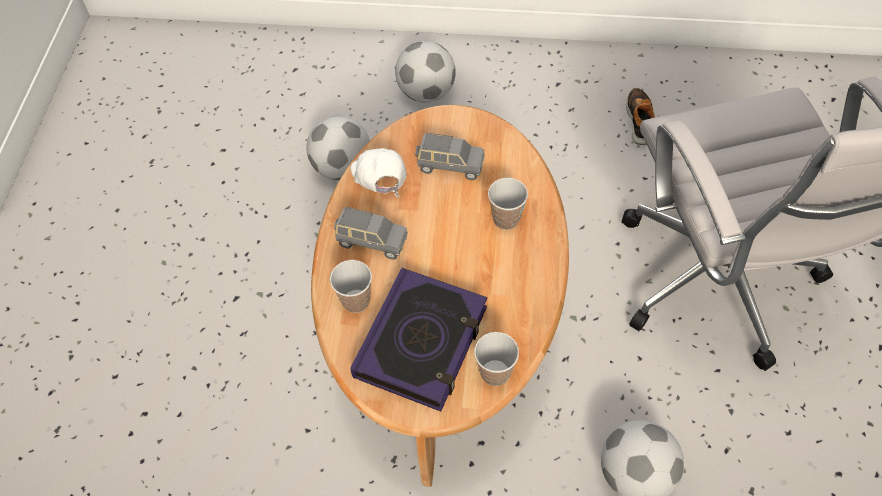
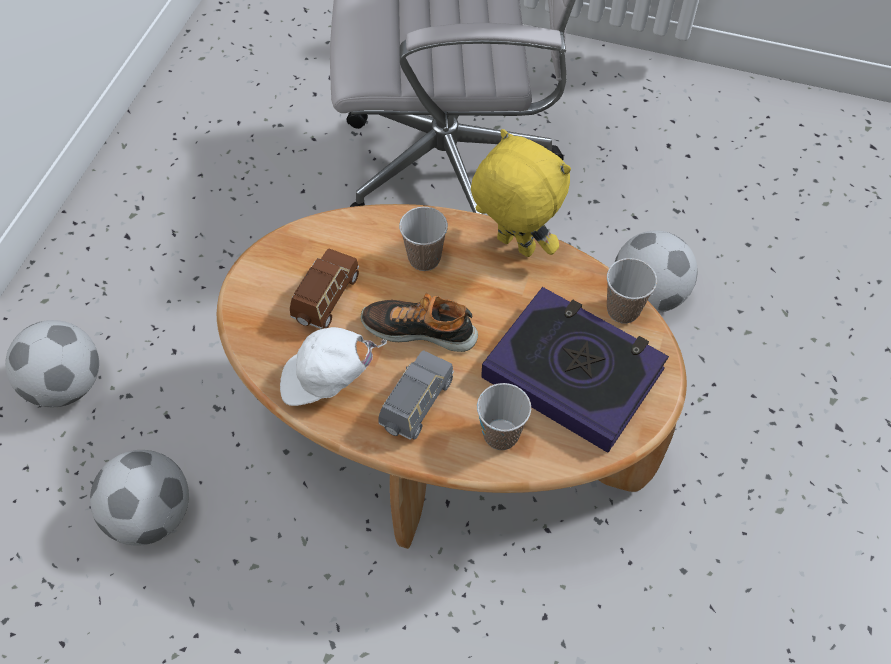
camera: 80 degrees left, 0 degrees up
grey toy car [415,133,485,180] -> brown toy car [290,249,359,329]
shoe [626,88,655,145] -> shoe moved to [361,293,478,352]
none -> yellow plush toy [471,129,571,257]

